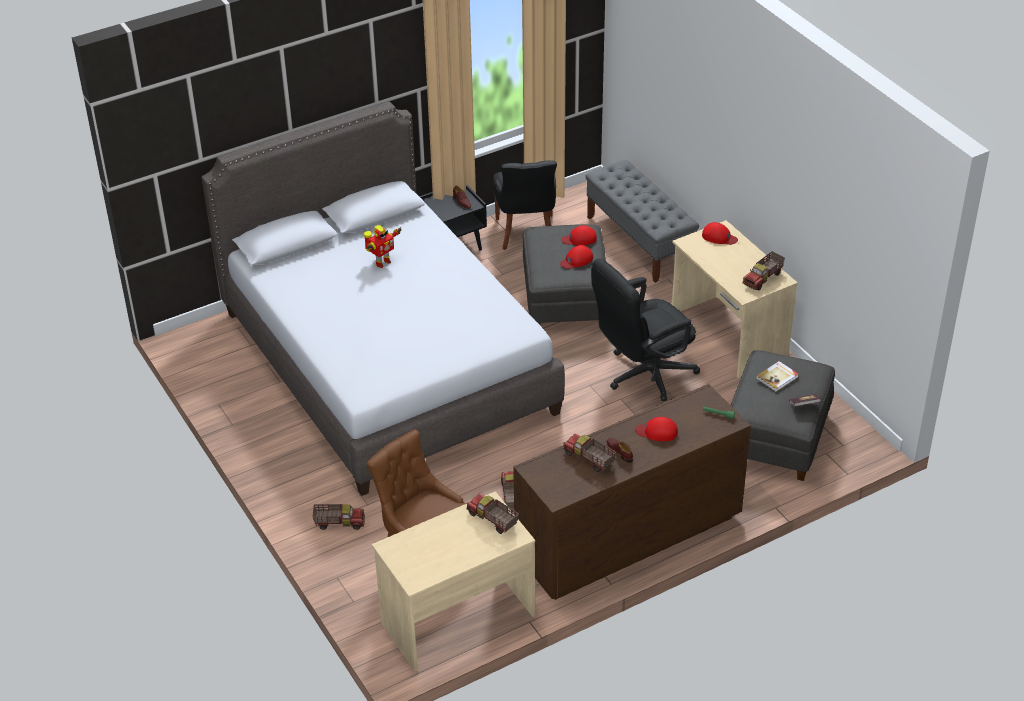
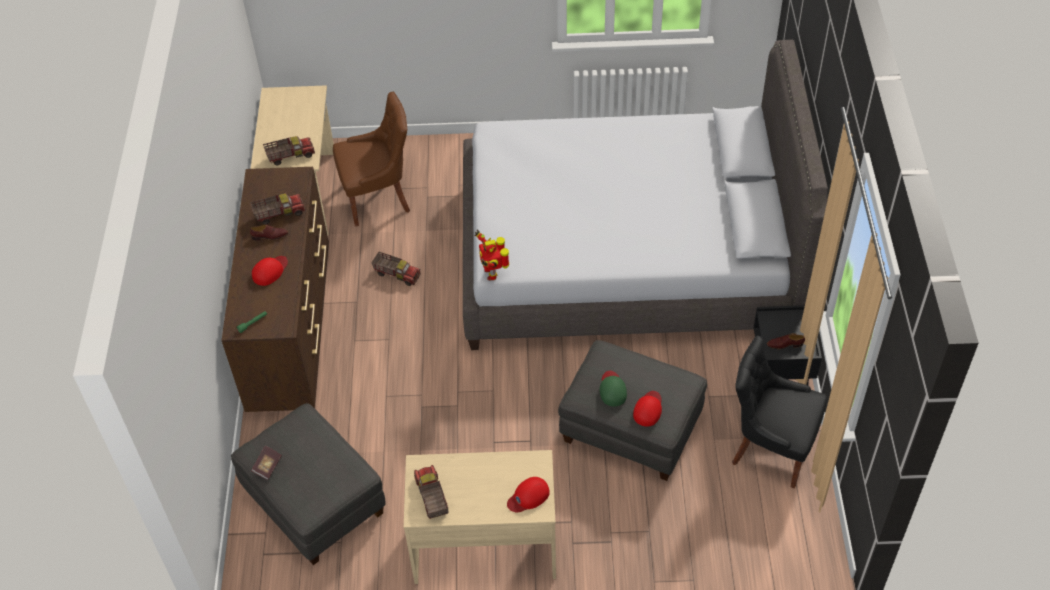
camera: 120 degrees right, 10 degrees up
toy truck [312,504,365,530] -> none
toy robot [364,225,401,268] -> toy robot moved to [475,229,509,281]
red cap [560,245,593,269] -> green cap [599,371,627,407]
grey bench [585,160,699,283] -> none
black office chair [591,258,700,401] -> none
book [756,361,798,392] -> none

